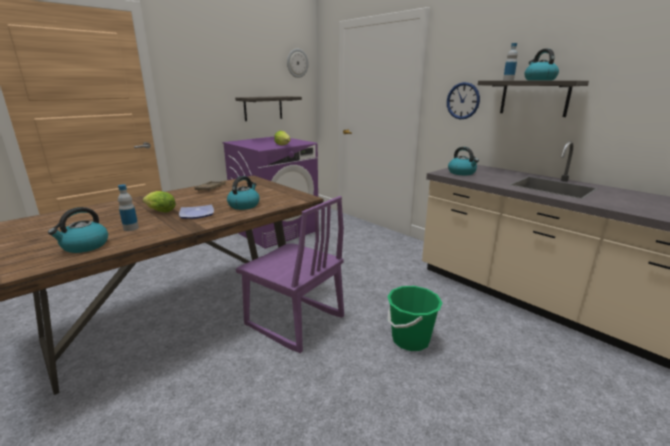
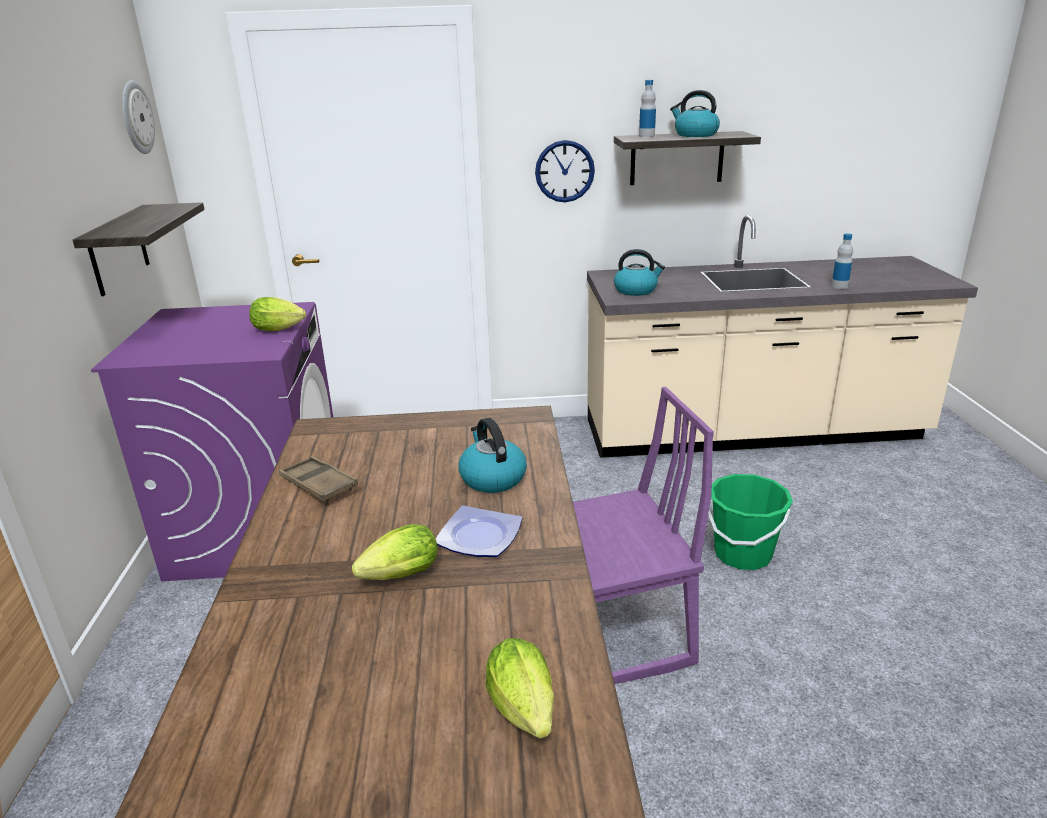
camera: 50 degrees left, 5 degrees up
kettle [48,207,108,253] -> lettuce [486,638,554,738]
bottle [118,184,139,231] -> bottle moved to [831,233,853,289]

